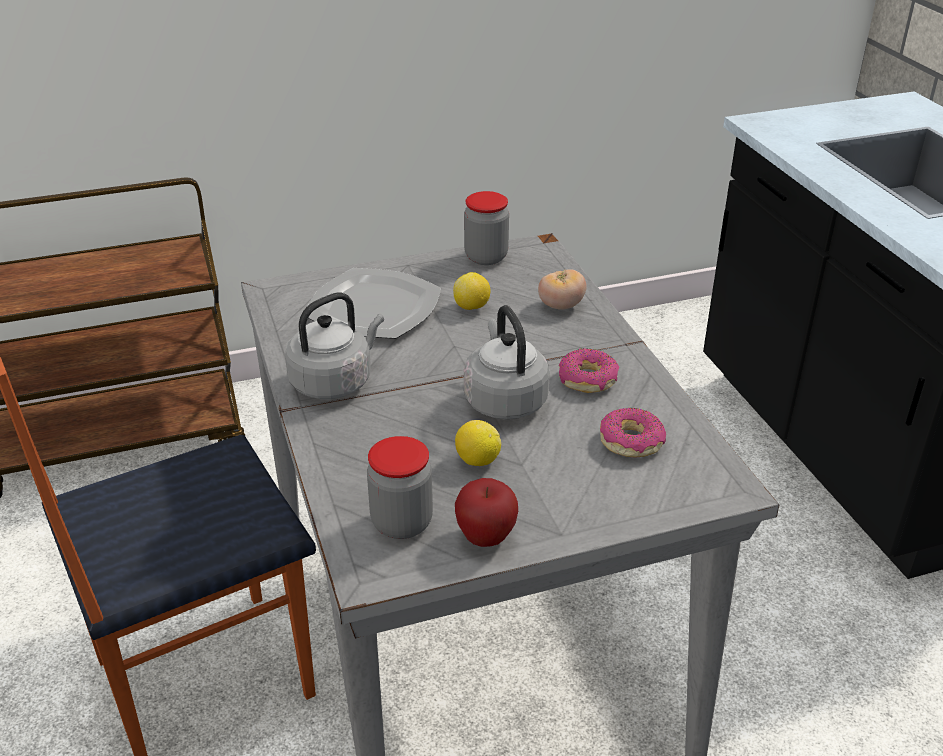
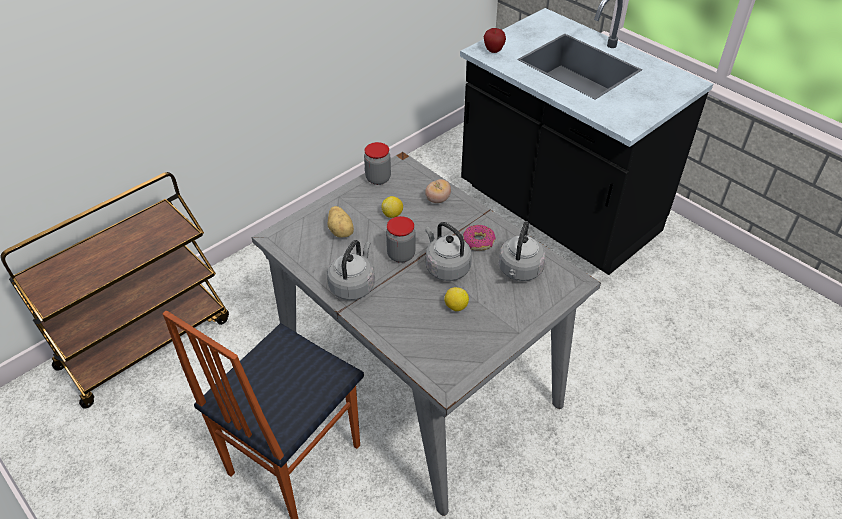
camera: 25 degrees left, 10 degrees up
plate [308,268,441,339] -> potato [328,206,354,238]
jar [367,436,433,539] -> jar moved to [386,216,416,263]
apple [455,478,518,547] -> apple moved to [484,28,506,53]
donut [600,408,666,458] -> grey kettle [499,221,546,281]

